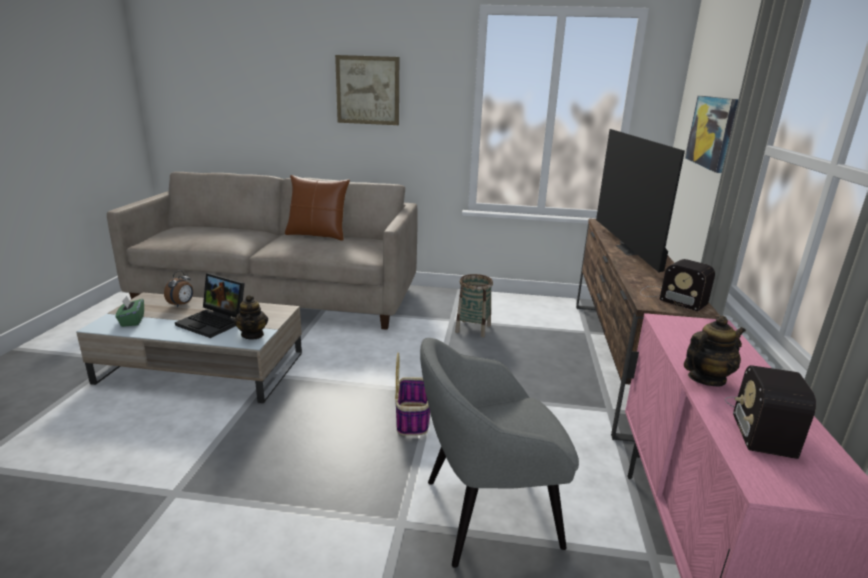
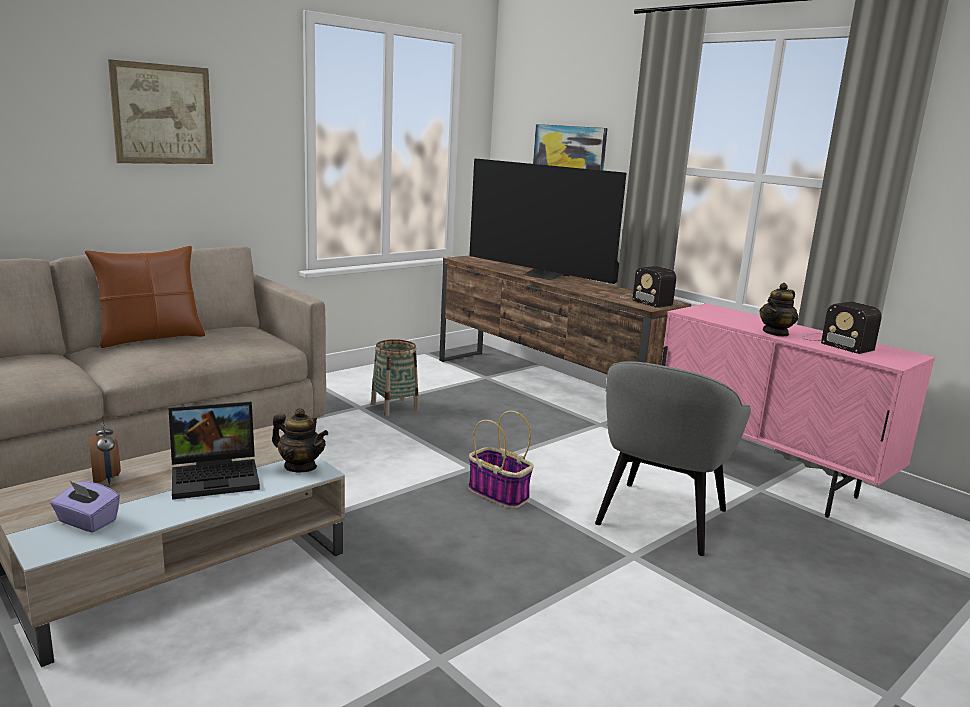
camera: 50 degrees left, 5 degrees down
green tissue box [116,296,144,327] -> purple tissue box [50,481,120,532]
radio [640,259,715,311] -> radio turned 60 degrees clockwise [620,266,676,308]
teapot [684,316,746,387] -> teapot turned 150 degrees counterclockwise [759,283,798,337]

